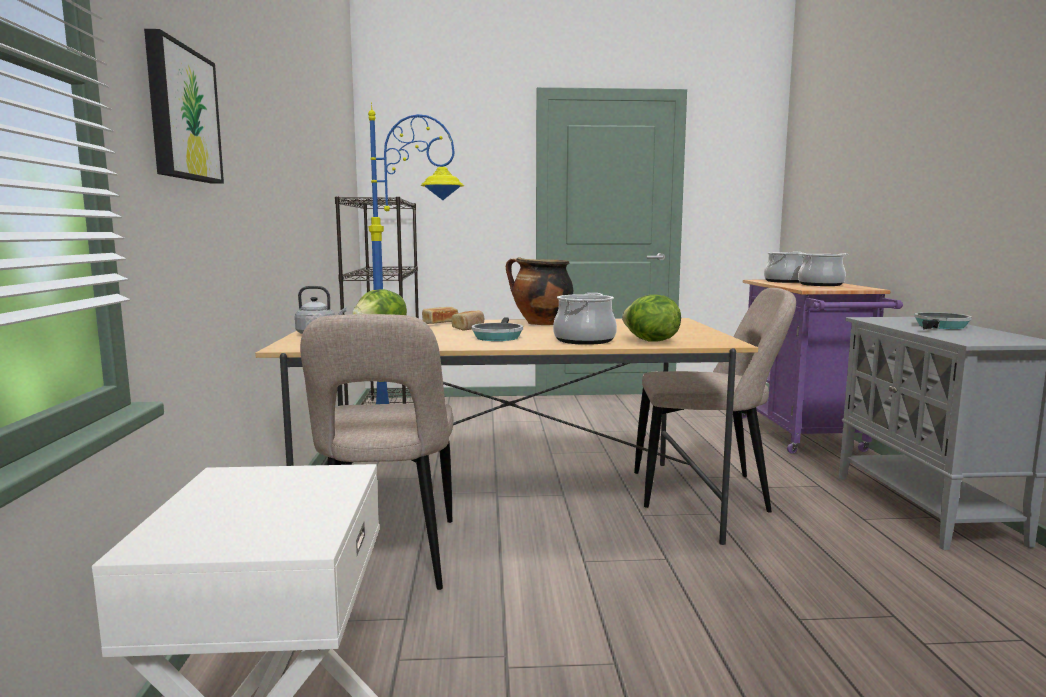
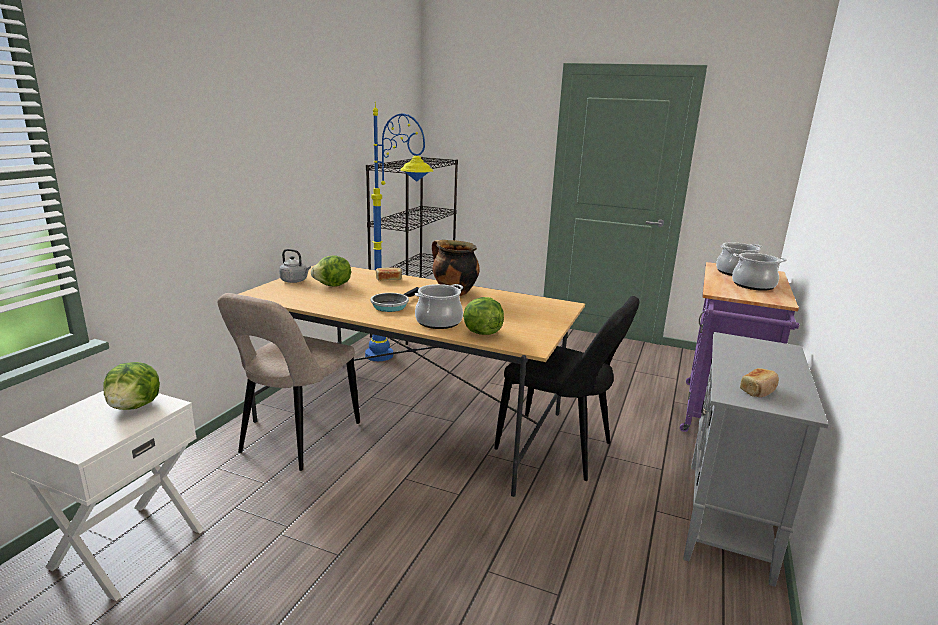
camera: 25 degrees right, 10 degrees up
picture [144,29,224,184] -> none
bread [452,310,484,330] -> bread moved to [740,368,779,397]
beige chair [634,288,796,512] -> black chair [494,296,640,481]
frying pan [914,312,972,330] -> none
none -> lettuce [103,362,160,410]

